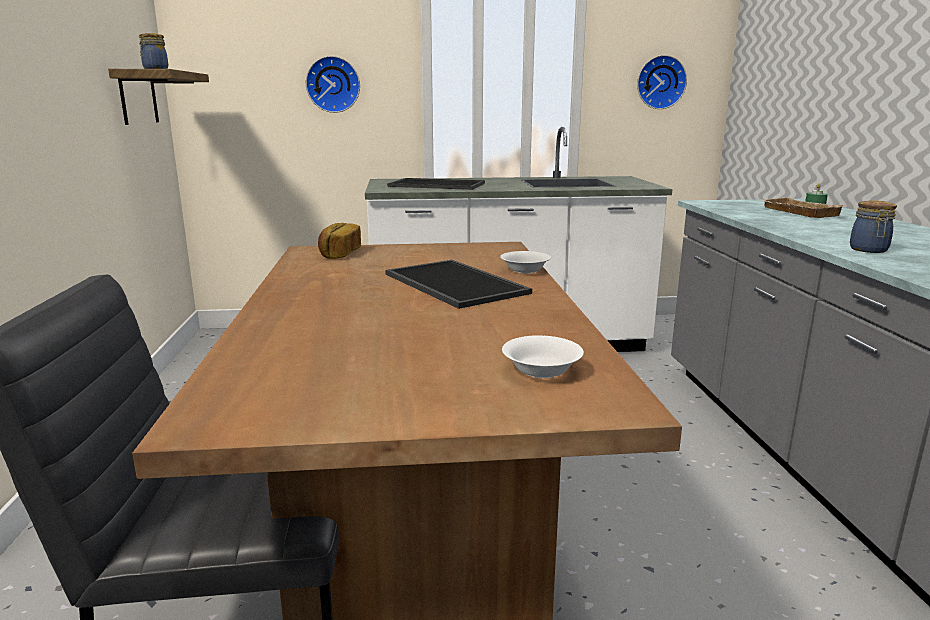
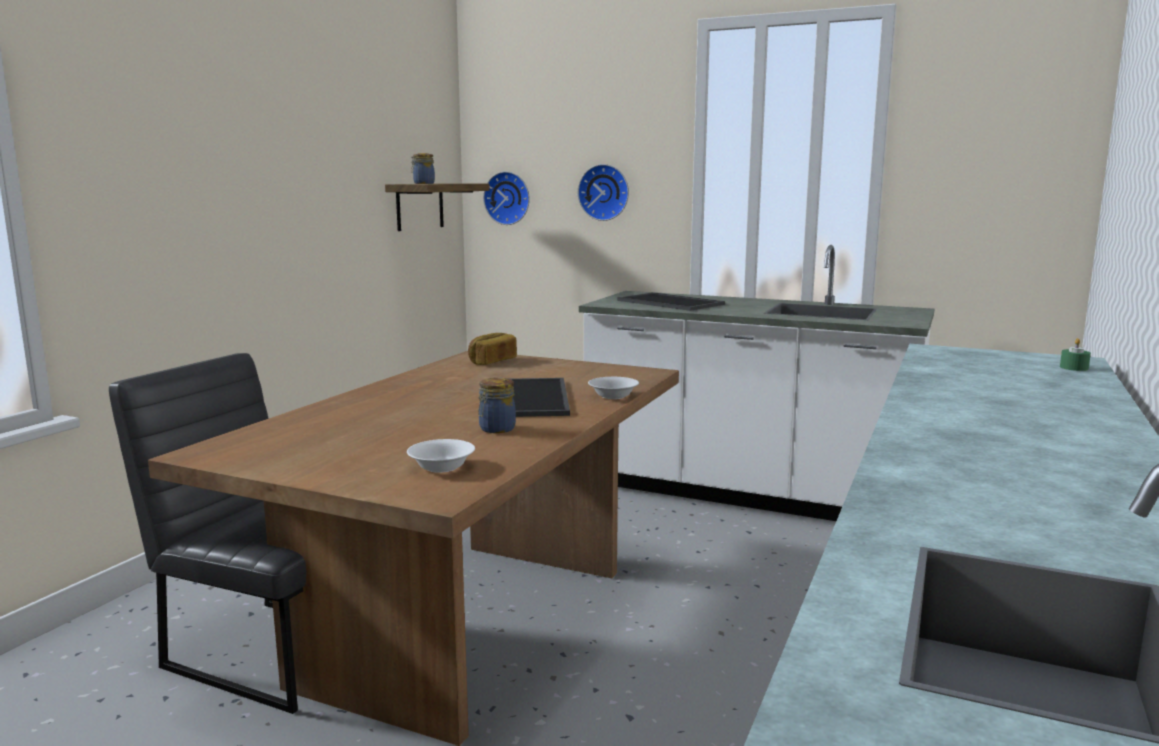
camera: 30 degrees right, 5 degrees down
wall clock [637,55,687,109] -> wall clock moved to [483,171,530,225]
beige tray [760,197,845,218] -> none
jar [850,200,897,253] -> jar moved to [478,378,516,433]

